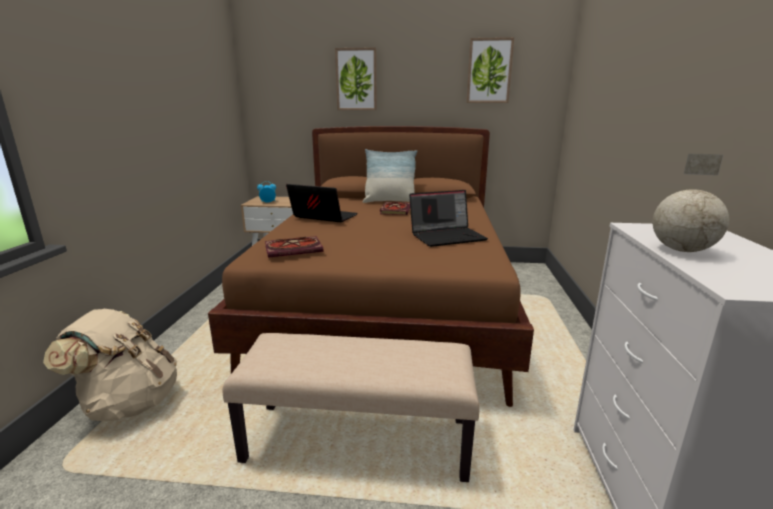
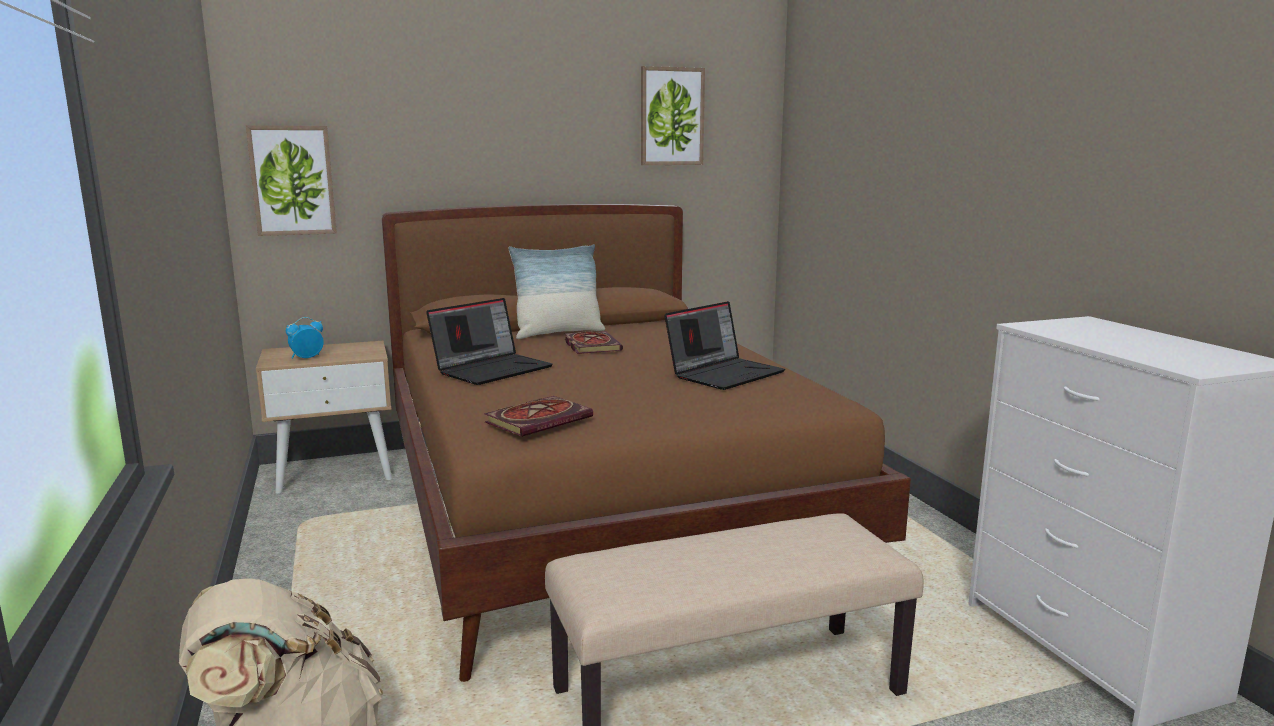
camera: 25 degrees left, 5 degrees down
laptop [286,184,358,222] -> laptop turned 135 degrees clockwise [426,298,553,385]
picture [335,47,377,110] -> picture moved to [246,125,337,236]
globe [653,153,729,252] -> none

